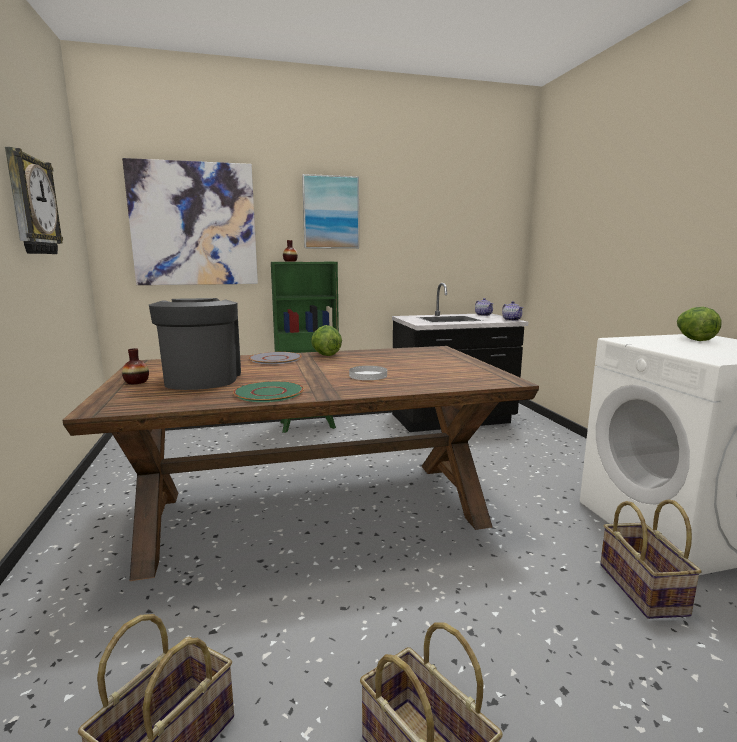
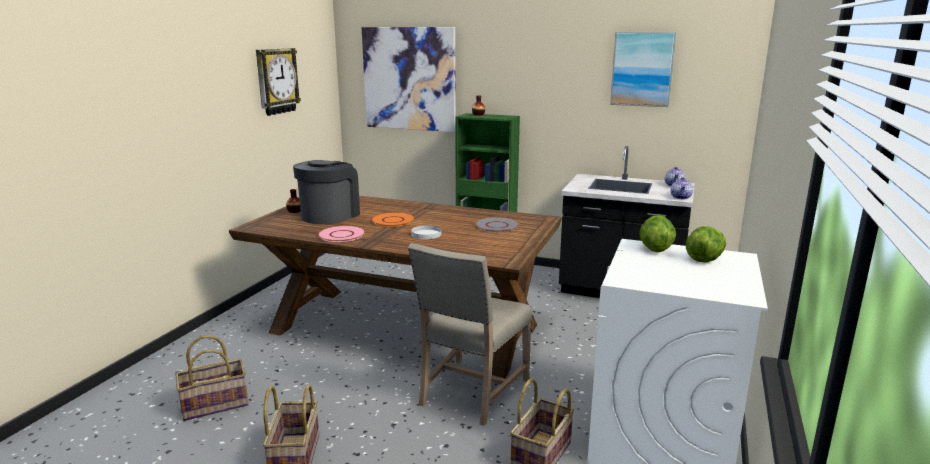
camera: 35 degrees right, 5 degrees up
green plate [233,381,304,402] -> pink plate [318,226,366,242]
grey plate [249,352,301,364] -> grey plate moved to [475,217,520,232]
picture [302,174,359,249] -> picture moved to [610,32,676,107]
lettuce [311,325,342,356] -> lettuce moved to [639,215,676,253]
none -> orange plate [371,212,415,227]
none -> beige chair [408,243,532,426]

